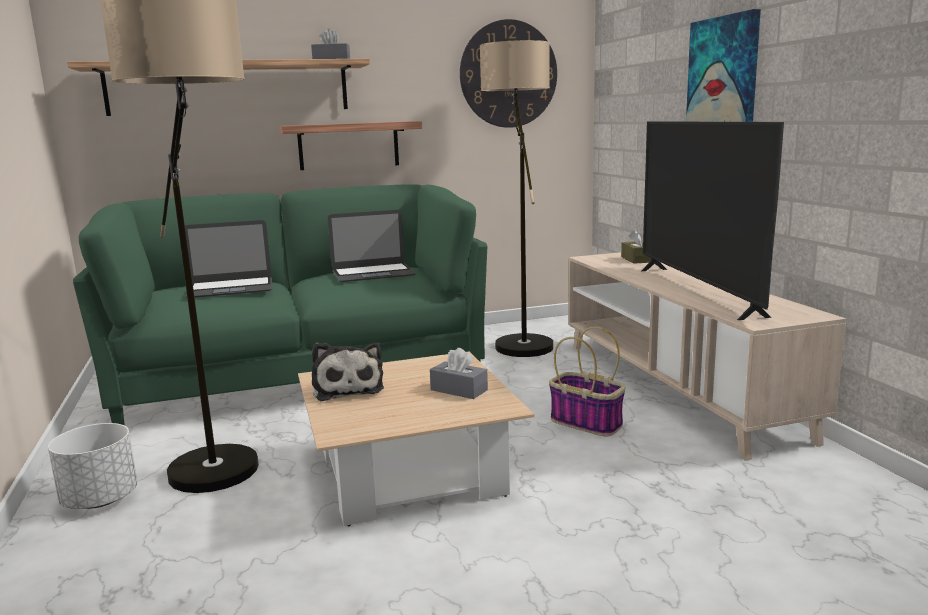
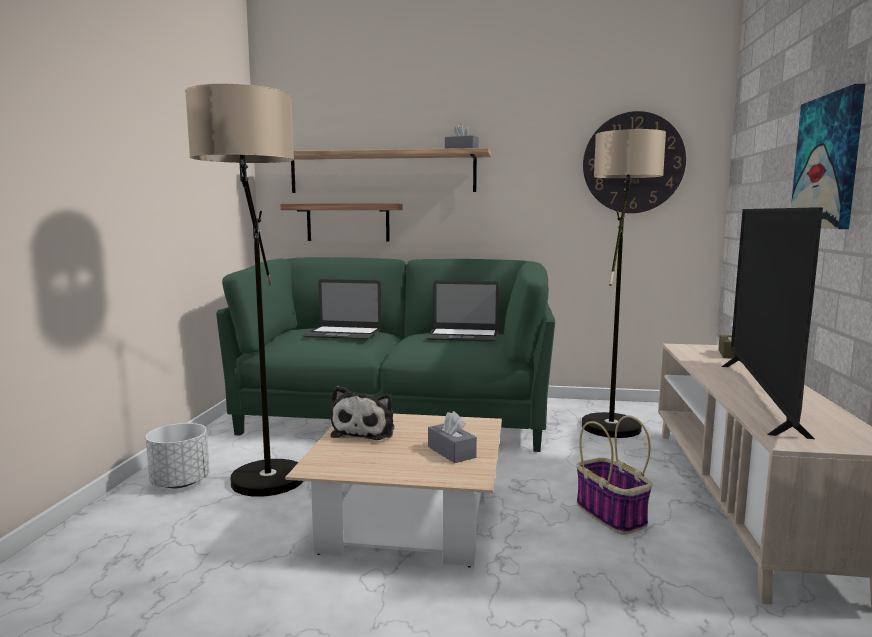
camera: 25 degrees right, 5 degrees down
shelf [279,121,422,170] -> shelf moved to [280,203,403,241]

